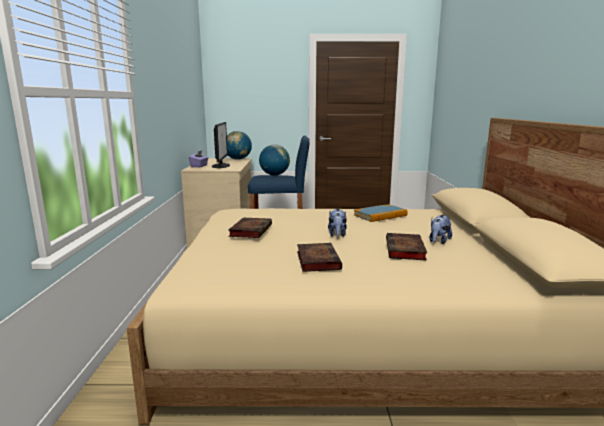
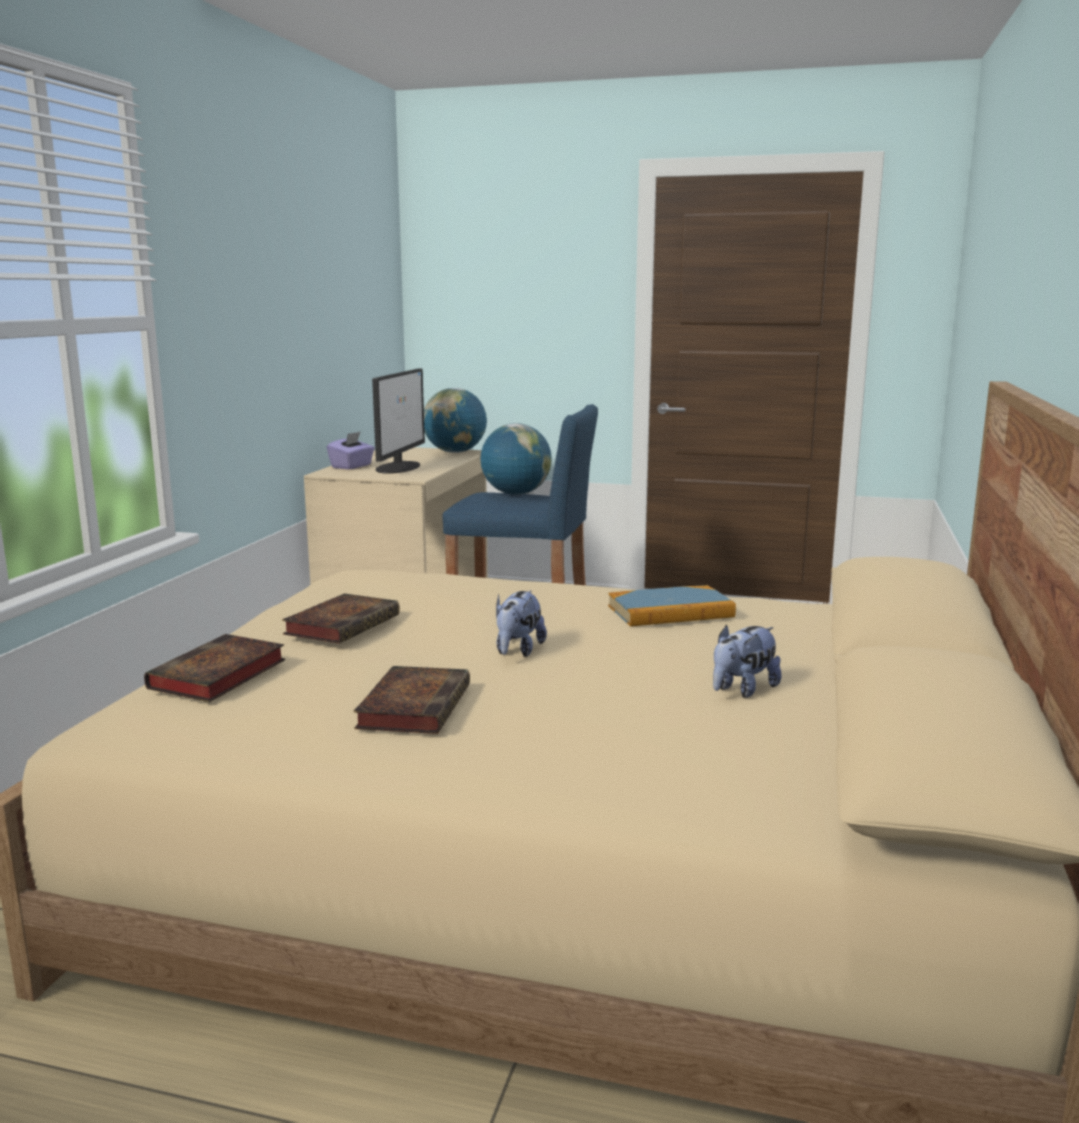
camera: 15 degrees right, 0 degrees up
book [386,233,427,261] -> book moved to [144,634,285,702]

